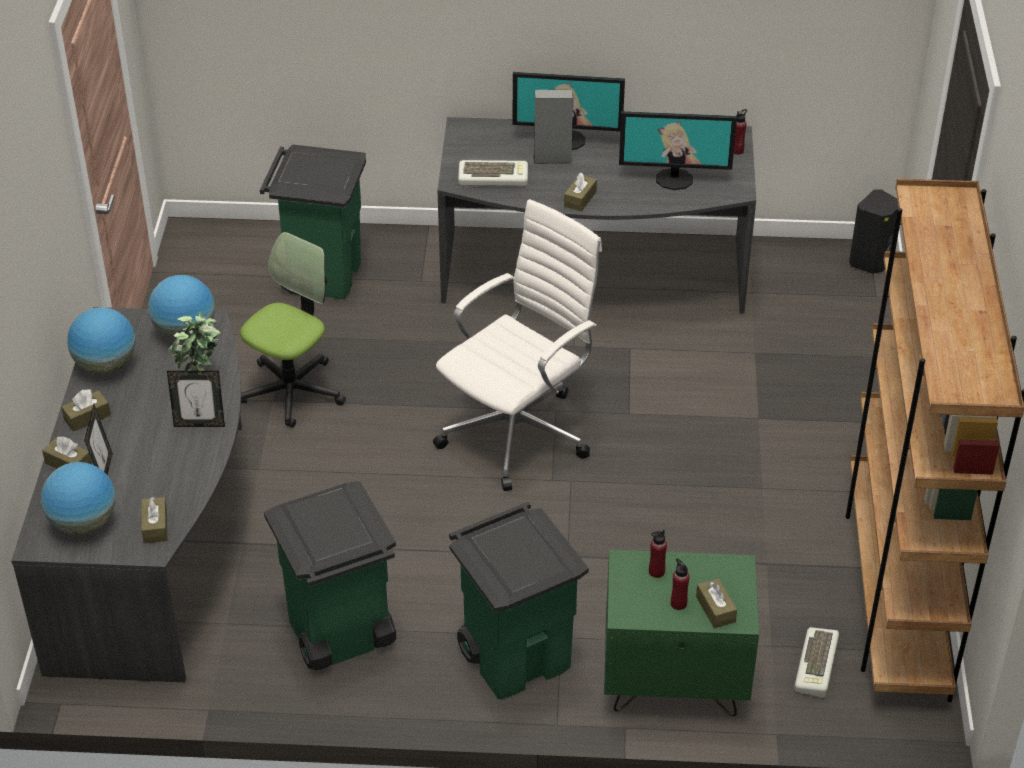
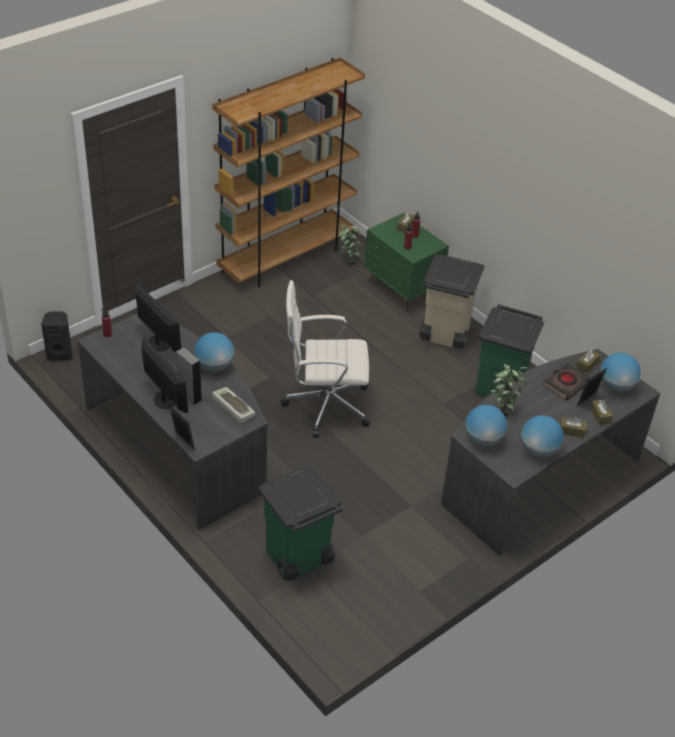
camera: 135 degrees left, 0 degrees up
picture frame [167,371,225,427] -> picture frame moved to [169,405,195,450]
office chair [240,232,346,428] -> none
green trash can [449,502,589,699] -> beige trash can [419,254,485,348]
brown tissue box [564,173,597,212] -> globe [194,332,234,372]
keyboard [794,627,839,698] -> potted plant [338,221,363,266]
none -> black book [543,363,591,400]

